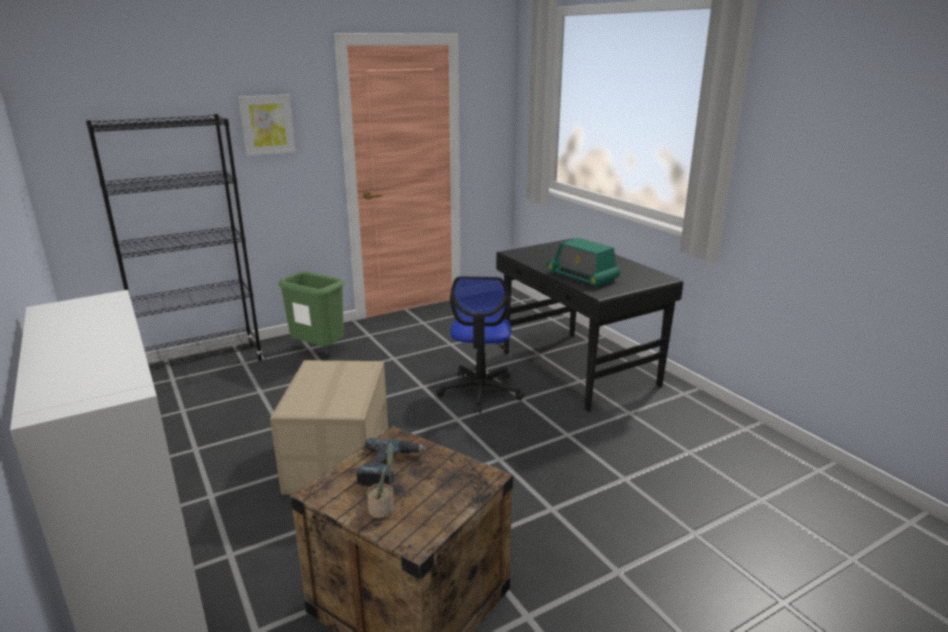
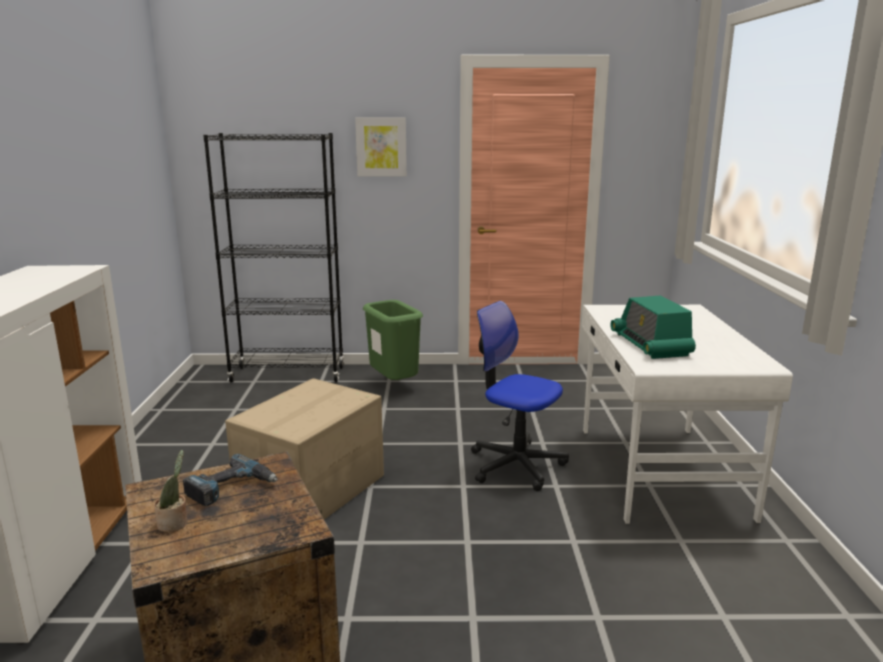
camera: 30 degrees right, 5 degrees down
office chair [436,276,524,413] -> office chair turned 90 degrees clockwise [471,301,569,491]
black desk [496,238,683,412] -> white desk [582,305,793,524]

